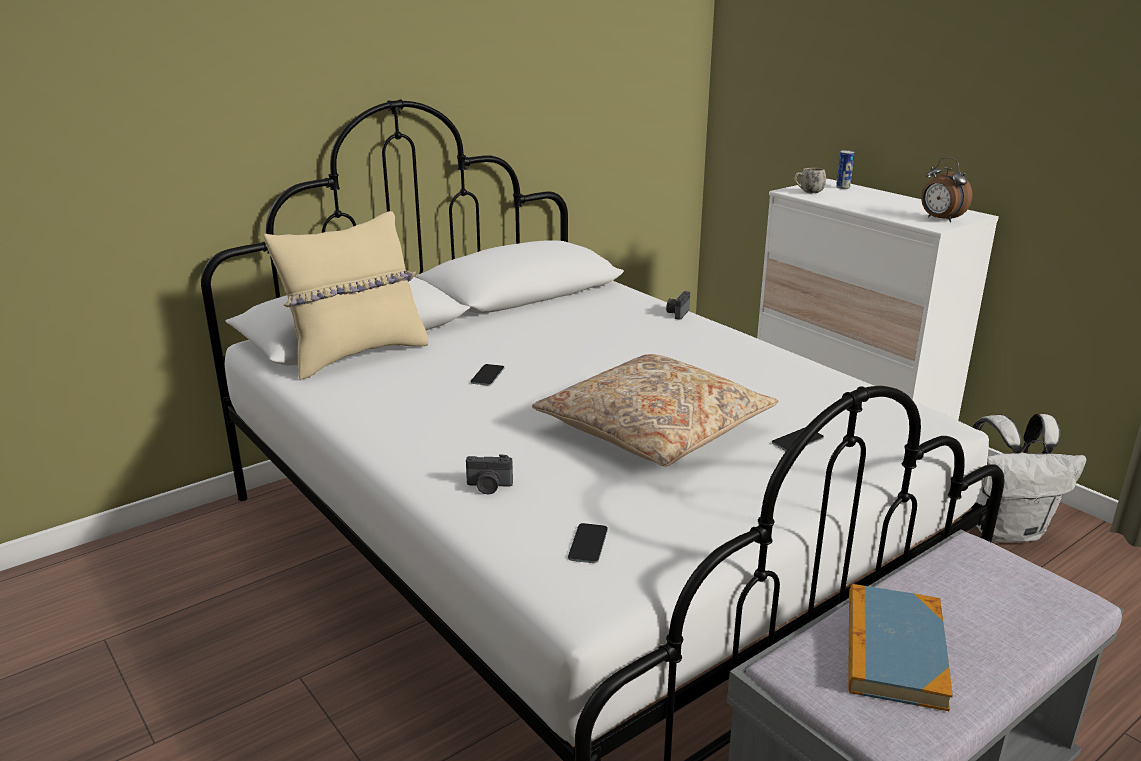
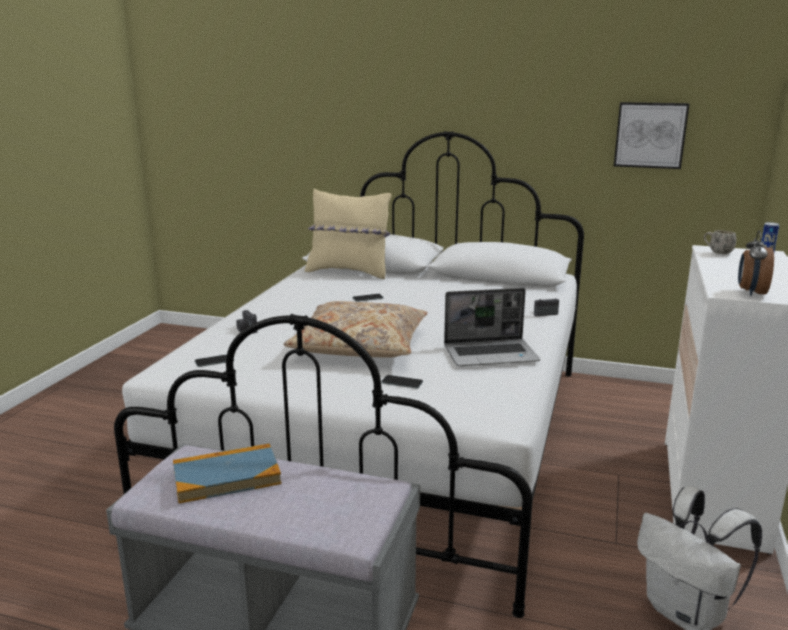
camera: 55 degrees right, 5 degrees down
none -> laptop [444,288,540,366]
none -> picture [614,102,689,169]

